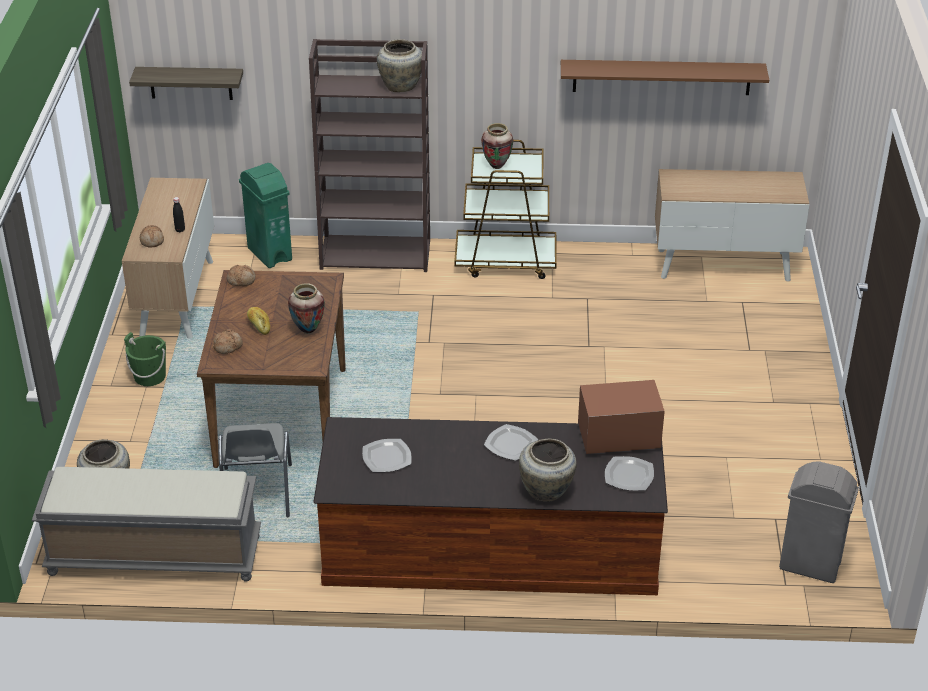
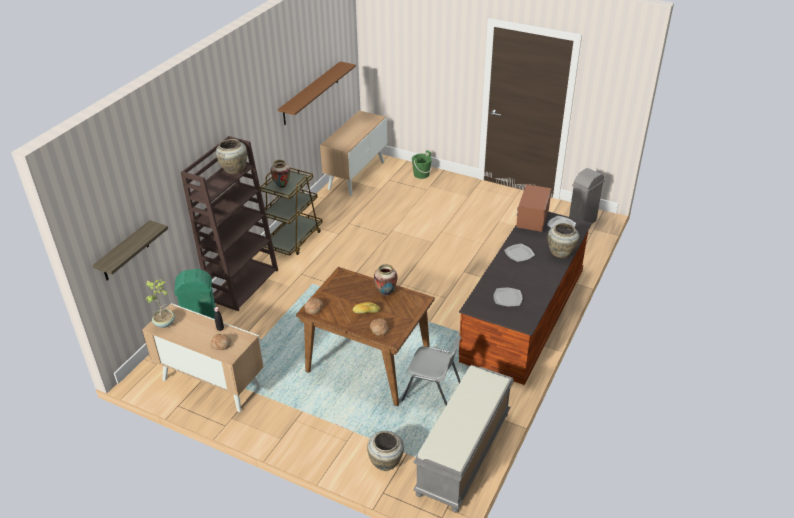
camera: 65 degrees left, 0 degrees up
green bucket [124,332,166,386] -> green bucket moved to [412,150,432,179]
none -> potted plant [146,279,175,328]

